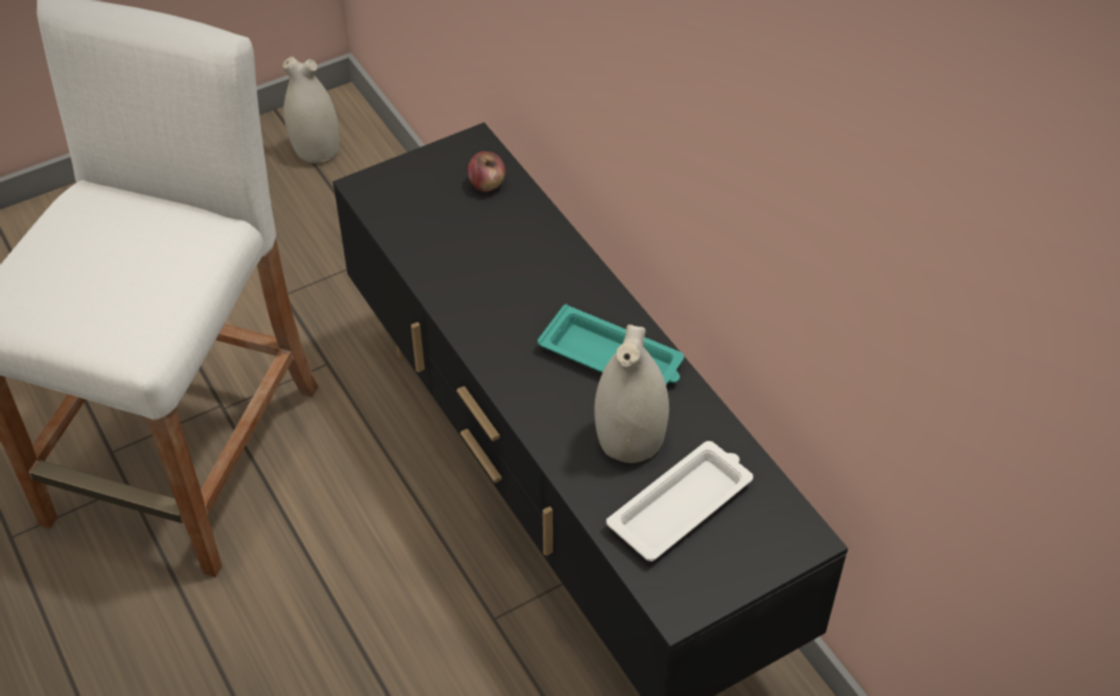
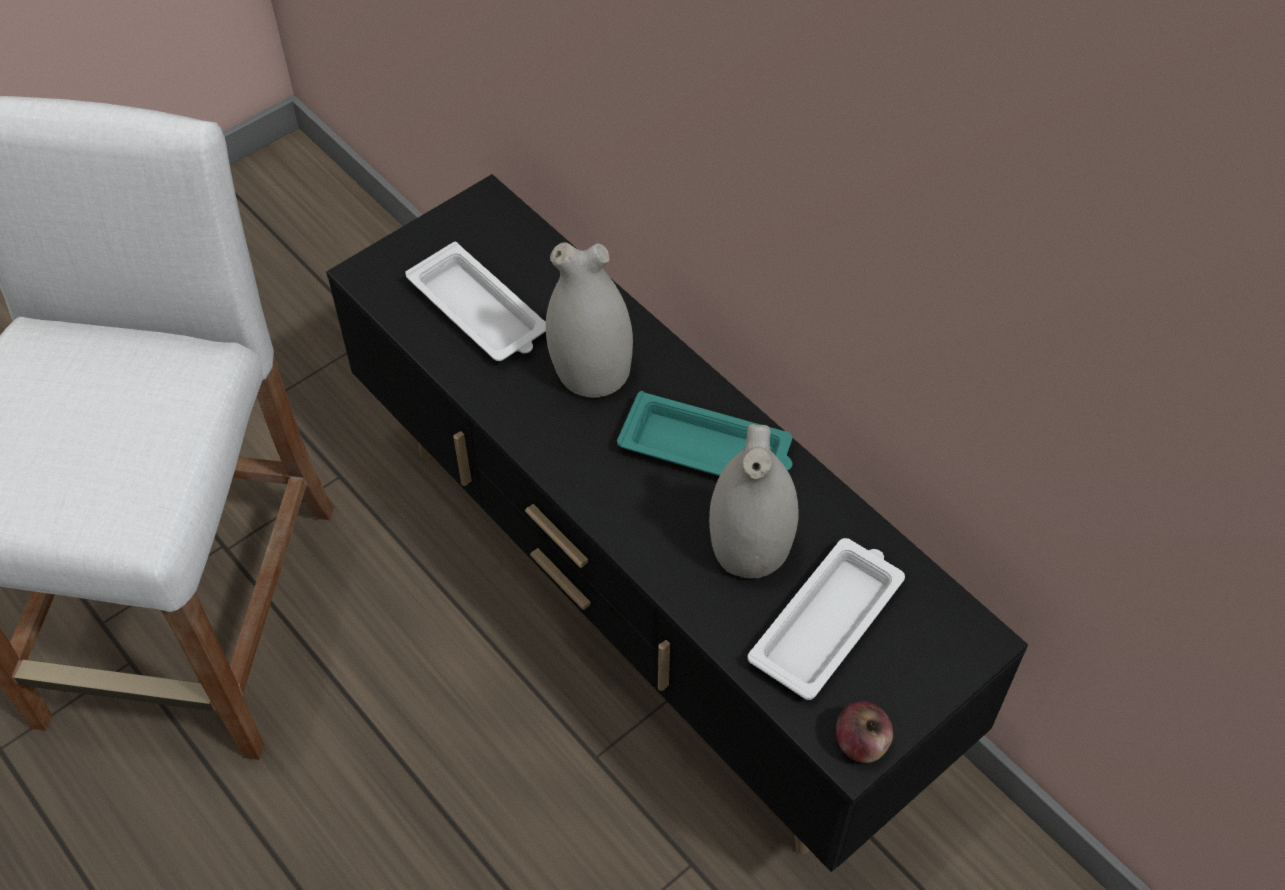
camera: 10 degrees left, 5 degrees up
white vase [282,57,340,163] -> white vase moved to [546,242,633,398]
apple [468,151,506,192] -> apple moved to [836,701,893,763]
none -> white tray [405,242,546,361]

